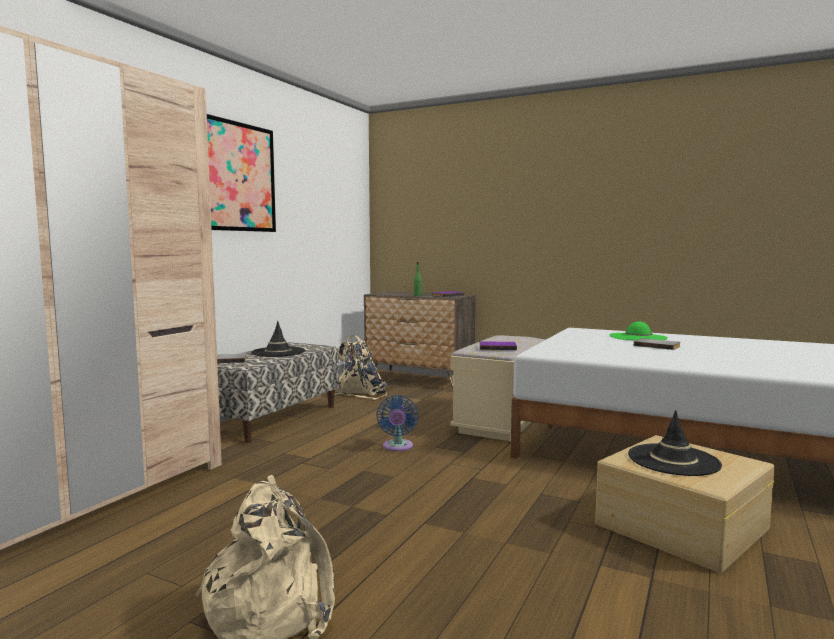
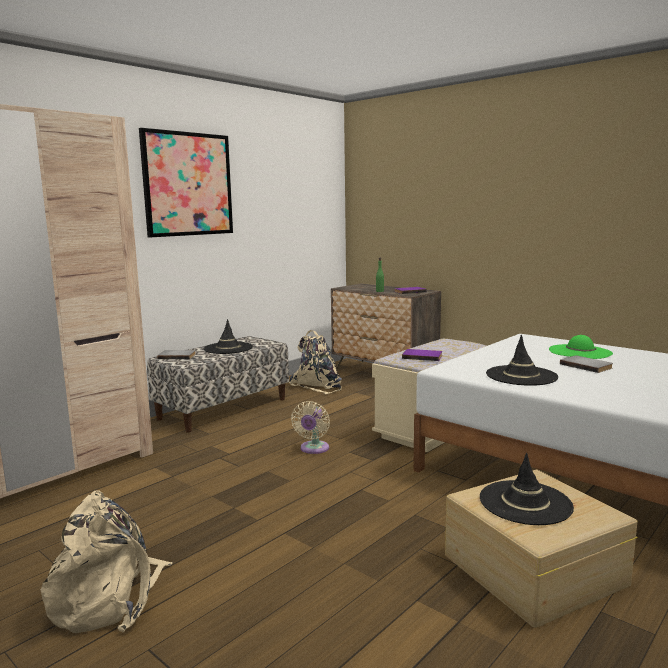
camera: 15 degrees right, 5 degrees up
blue fan [376,395,419,452] -> beige fan [291,401,330,454]
none -> black hat [486,335,558,386]

